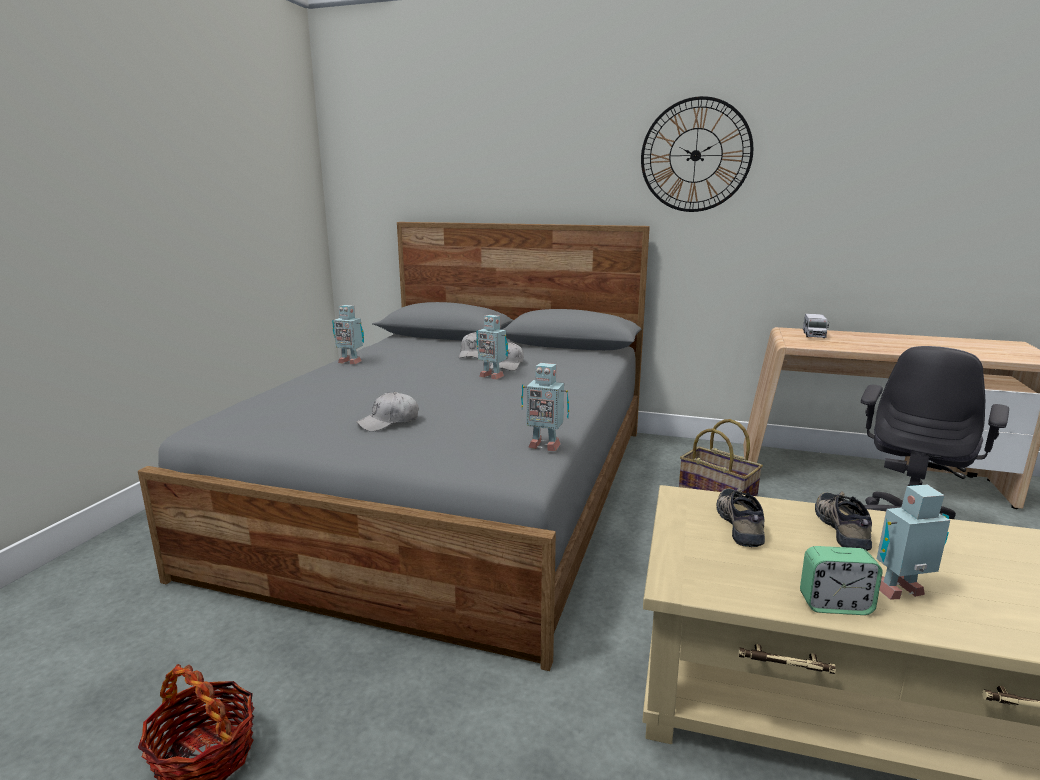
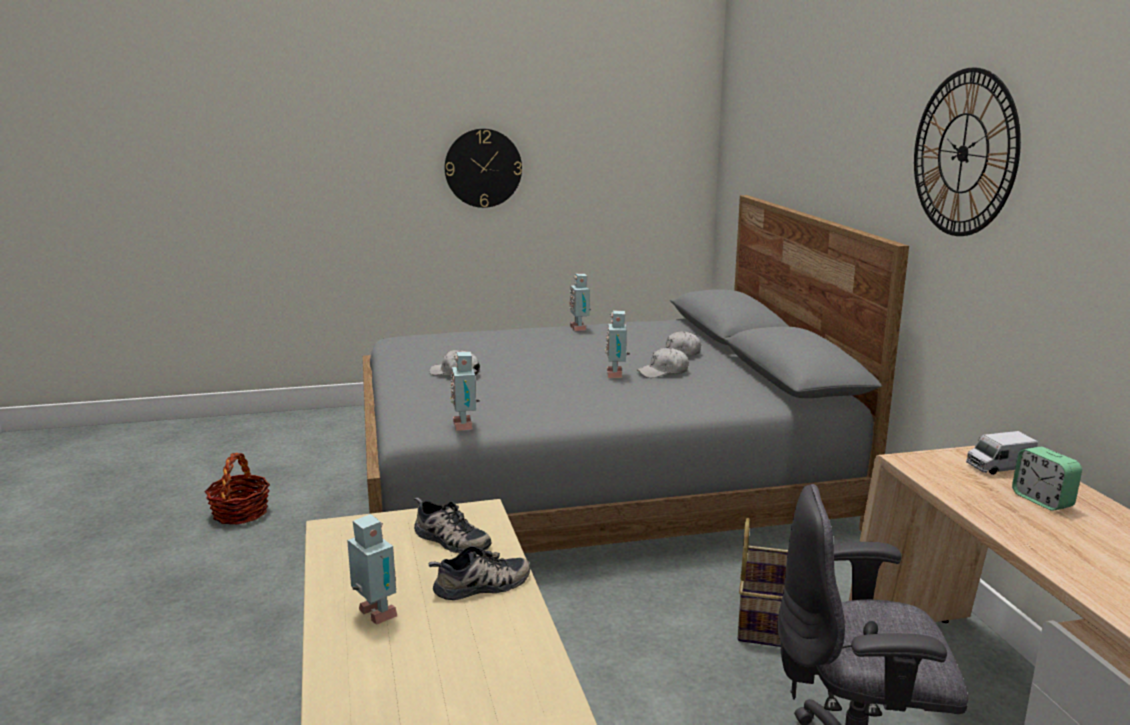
camera: 60 degrees right, 0 degrees up
shoe [716,488,765,547] -> shoe turned 60 degrees clockwise [414,497,492,553]
alarm clock [800,546,883,615] -> alarm clock moved to [1012,447,1082,511]
none -> wall clock [445,129,522,208]

